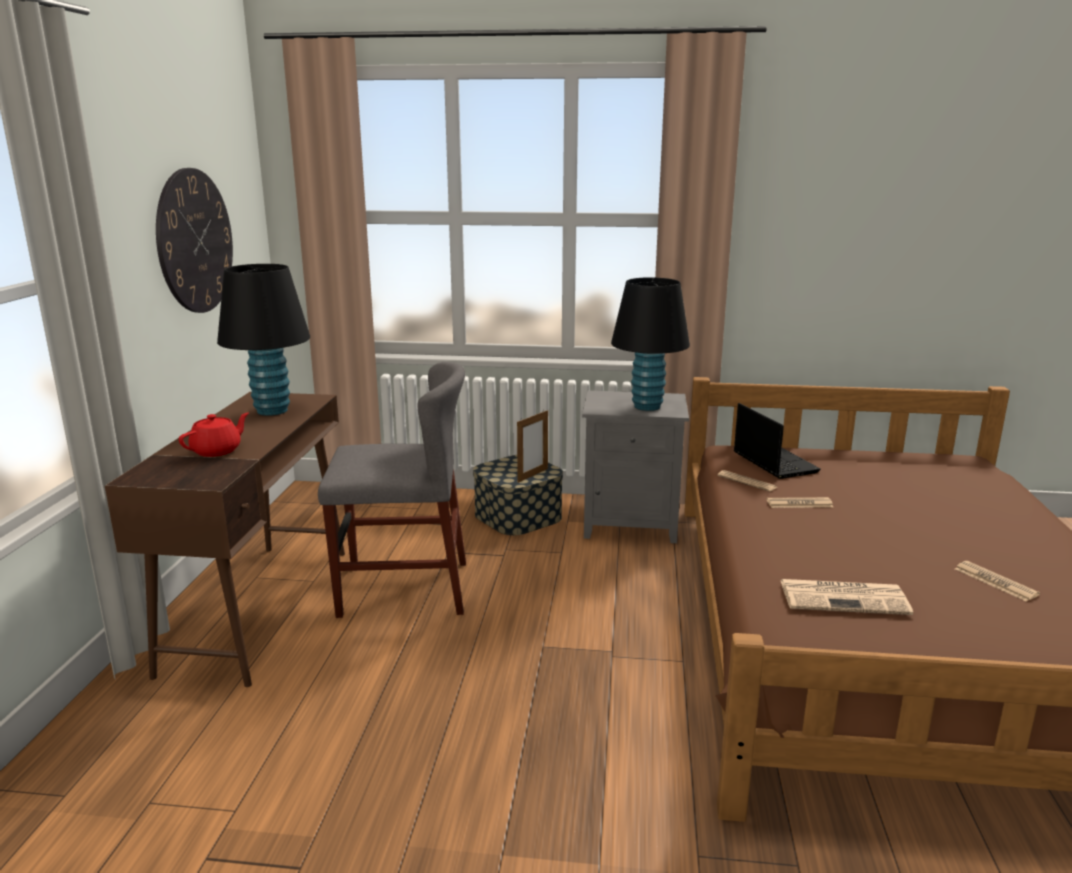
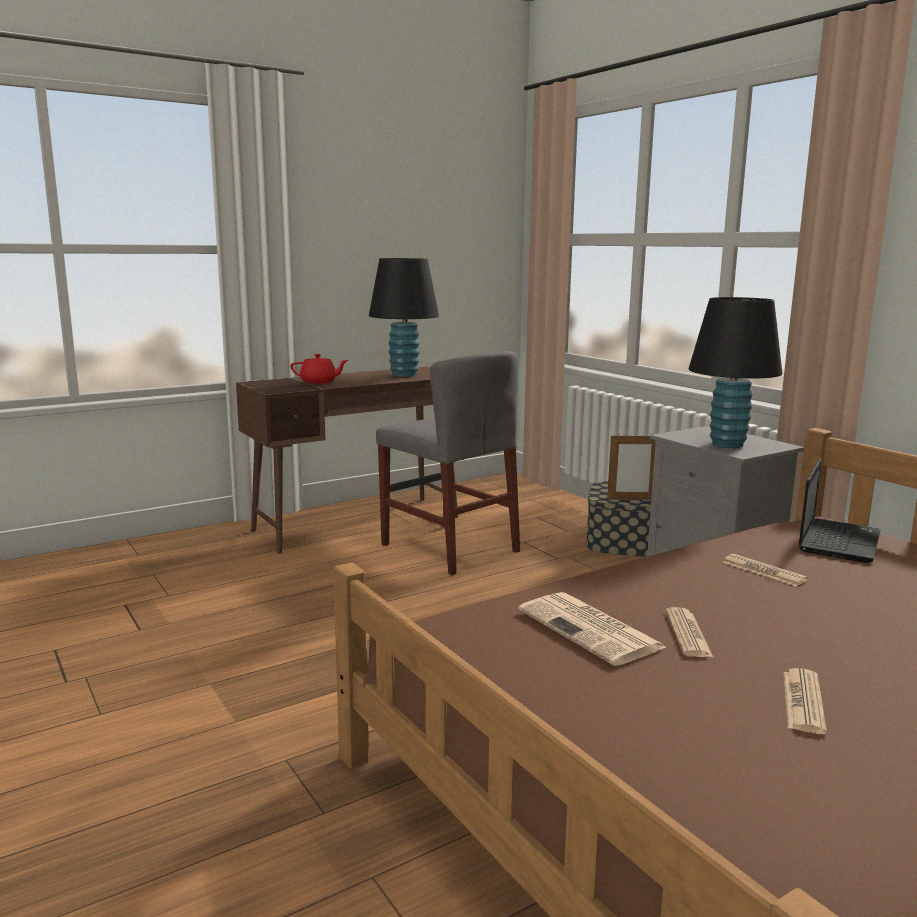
camera: 50 degrees right, 5 degrees down
wall clock [156,168,233,313] -> none
newspaper [718,470,777,492] -> newspaper moved to [666,607,713,657]

